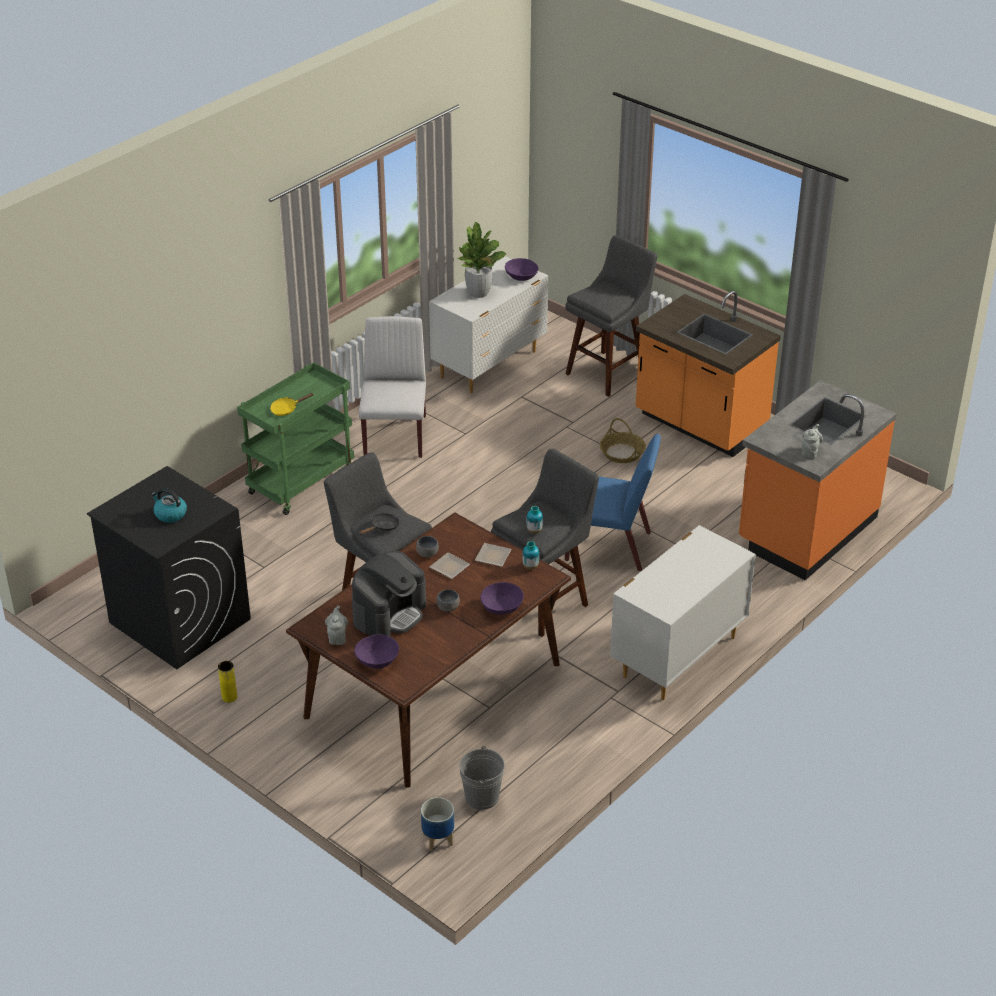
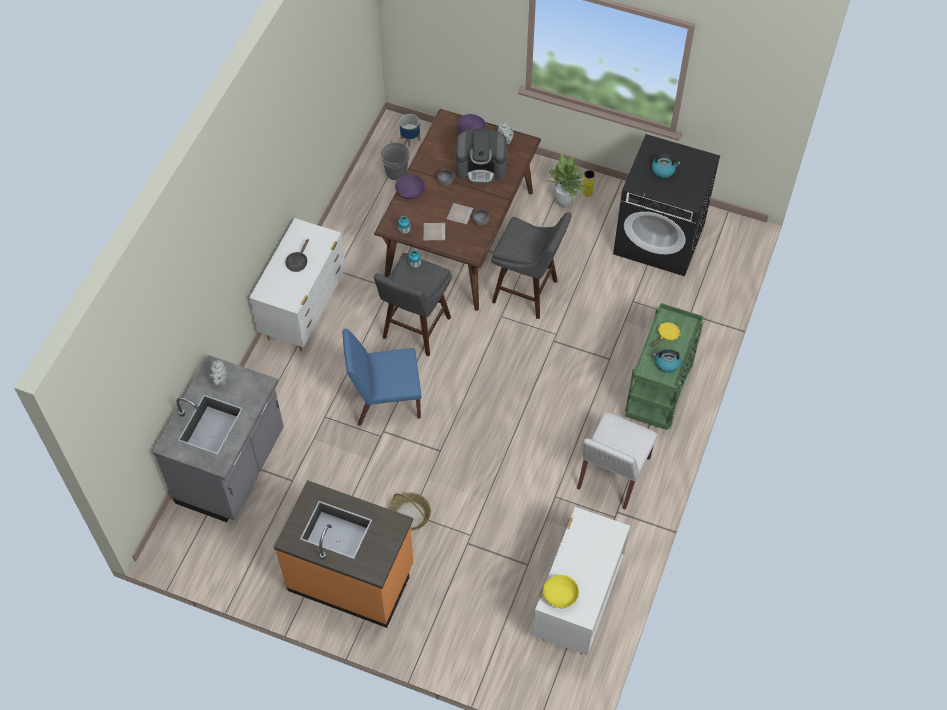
camera: 160 degrees right, 20 degrees up
coffee machine [352,551,426,637] -> coffee machine turned 105 degrees counterclockwise [455,129,507,184]
white chair [359,316,426,458] -> white chair turned 45 degrees clockwise [577,412,658,510]
black frying pan [359,513,400,535] -> black frying pan moved to [286,239,309,272]
potted plant [458,222,507,298] -> potted plant moved to [545,153,585,208]
purple bowl [505,258,538,281] -> yellow bowl [543,575,579,608]
grey stool [565,235,657,397] -> none
orange counter [739,380,897,580] -> grey counter [153,355,284,522]
none -> kettle [652,349,681,373]

